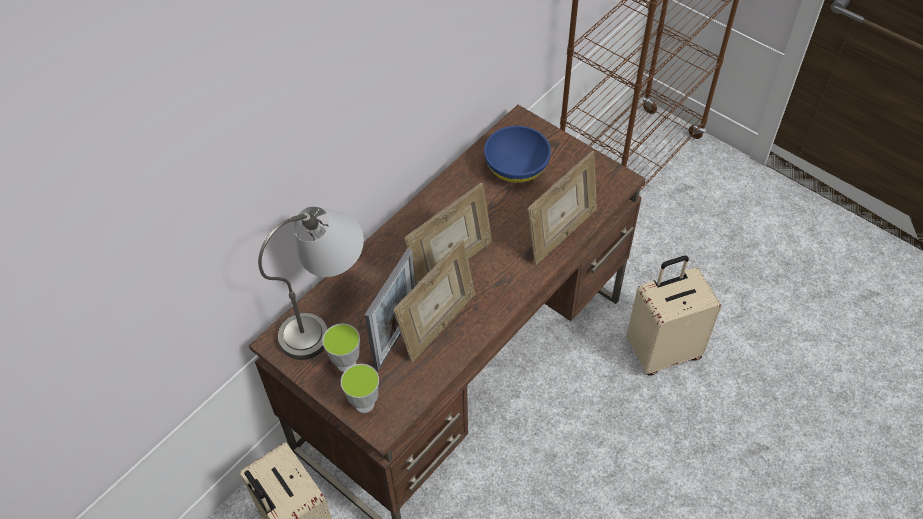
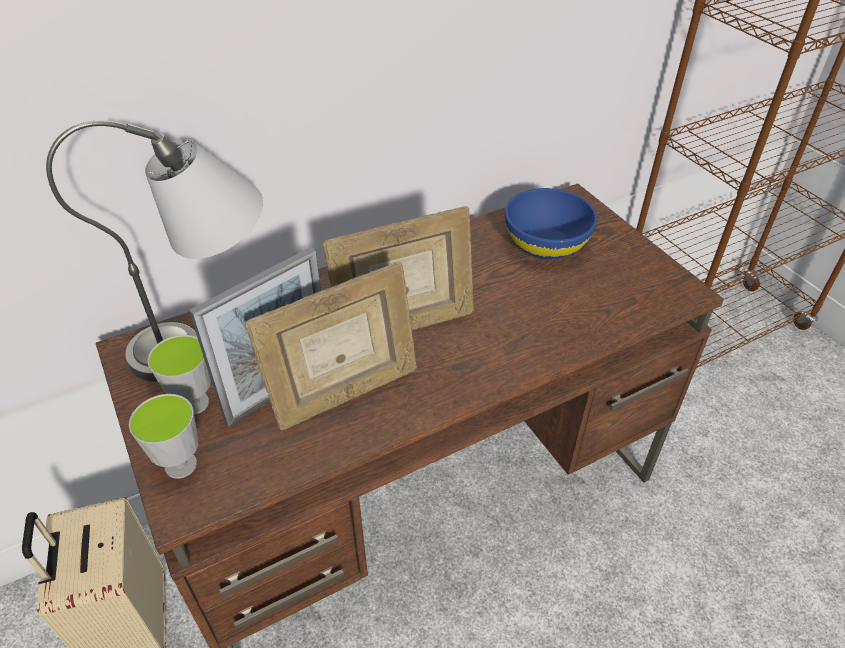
camera: 20 degrees right, 10 degrees down
picture frame [528,151,597,265] -> none
beige suitcase [626,255,721,375] -> none

